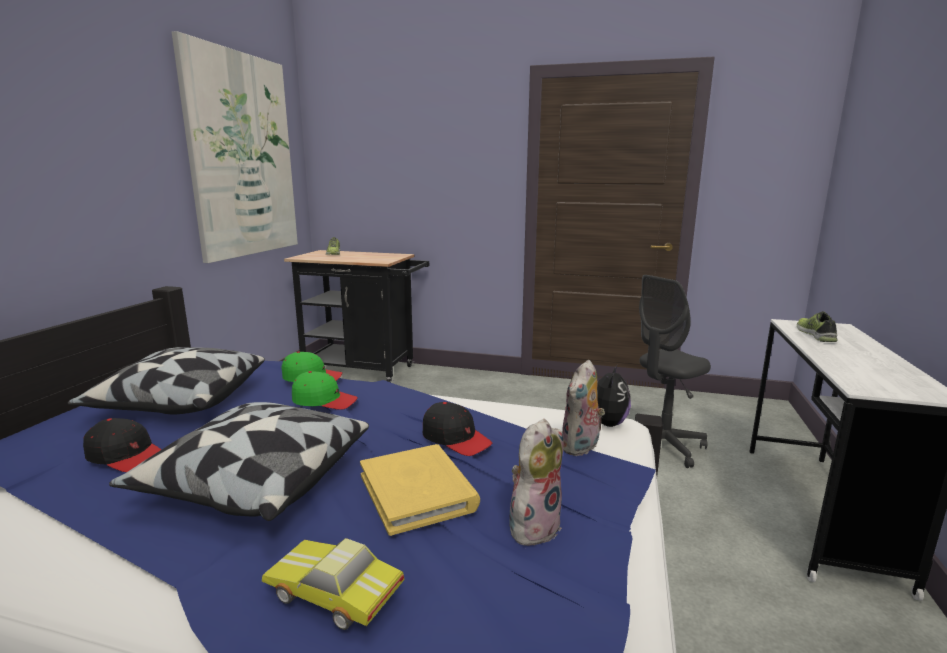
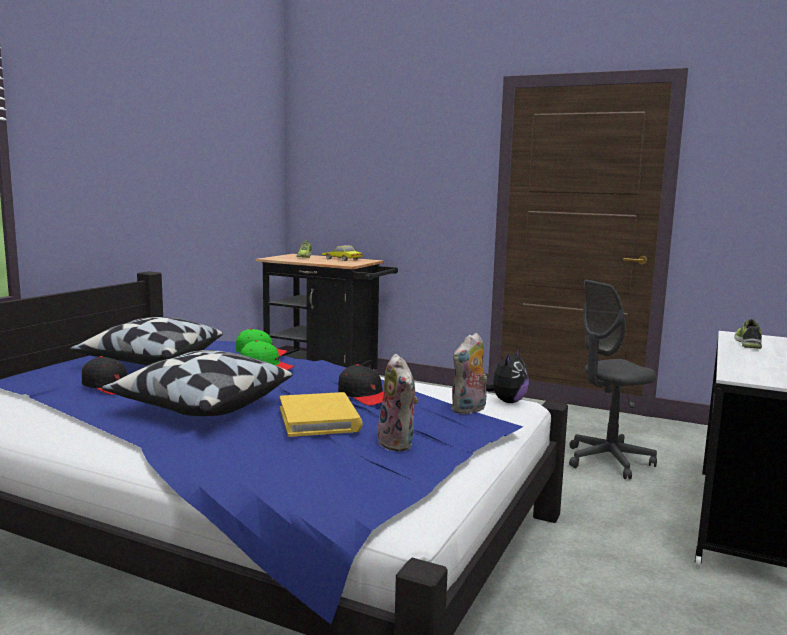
camera: 10 degrees right, 5 degrees down
picture [172,31,298,263] -> none
toy car [262,538,404,630] -> toy car moved to [322,245,363,261]
plush toy [509,419,564,549] -> plush toy turned 105 degrees clockwise [377,354,419,451]

